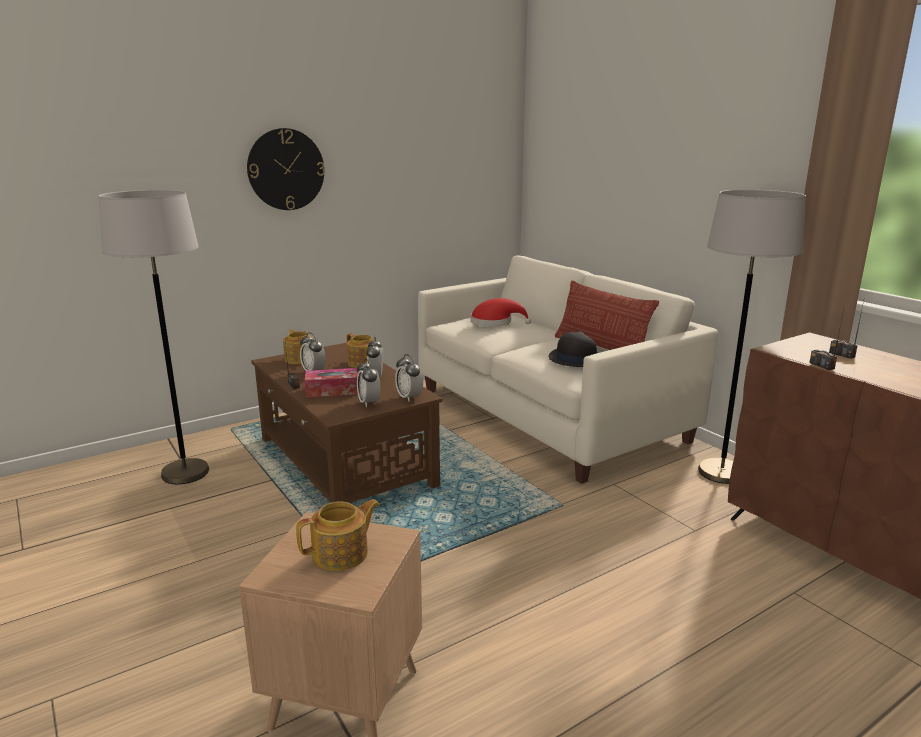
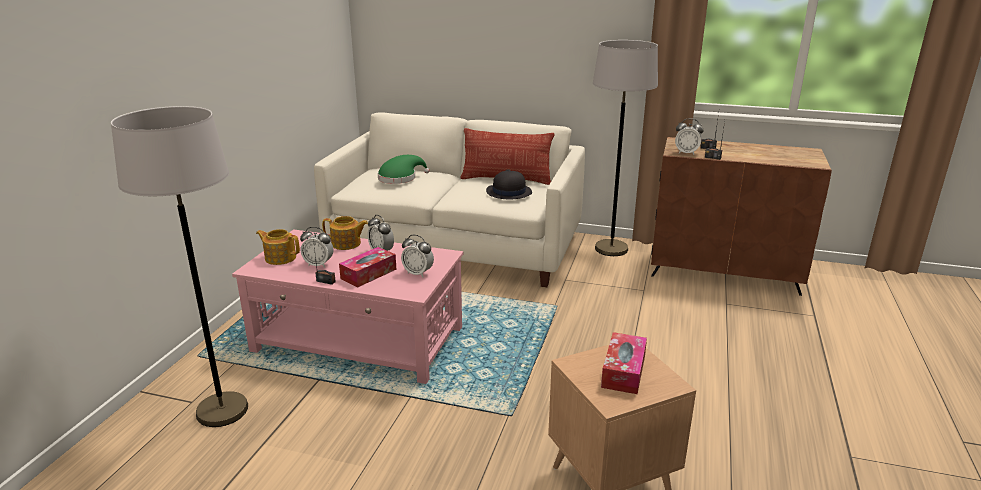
camera: 40 degrees left, 5 degrees up
wall clock [247,128,325,210] -> none
brown coffee table [251,343,443,503] -> pink coffee table [232,229,463,384]
teapot [296,499,380,571] -> tissue box [601,332,647,394]
alarm clock [395,354,423,402] -> alarm clock moved to [675,118,704,155]
red hat [471,298,531,327] -> green hat [378,155,430,184]

